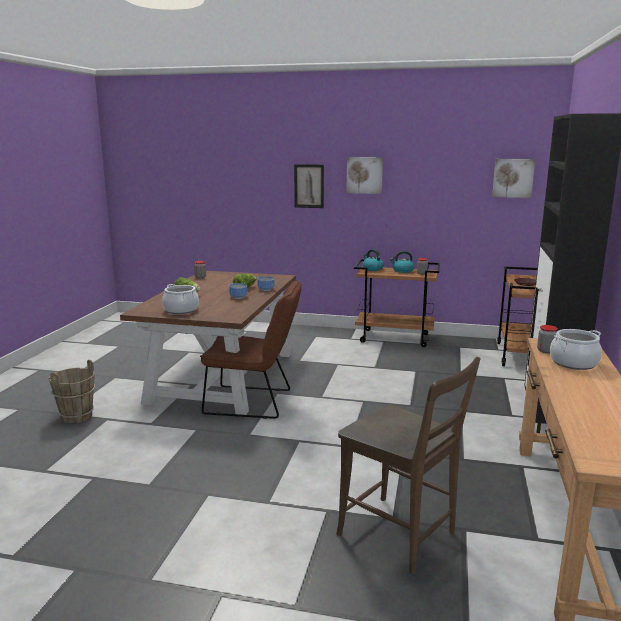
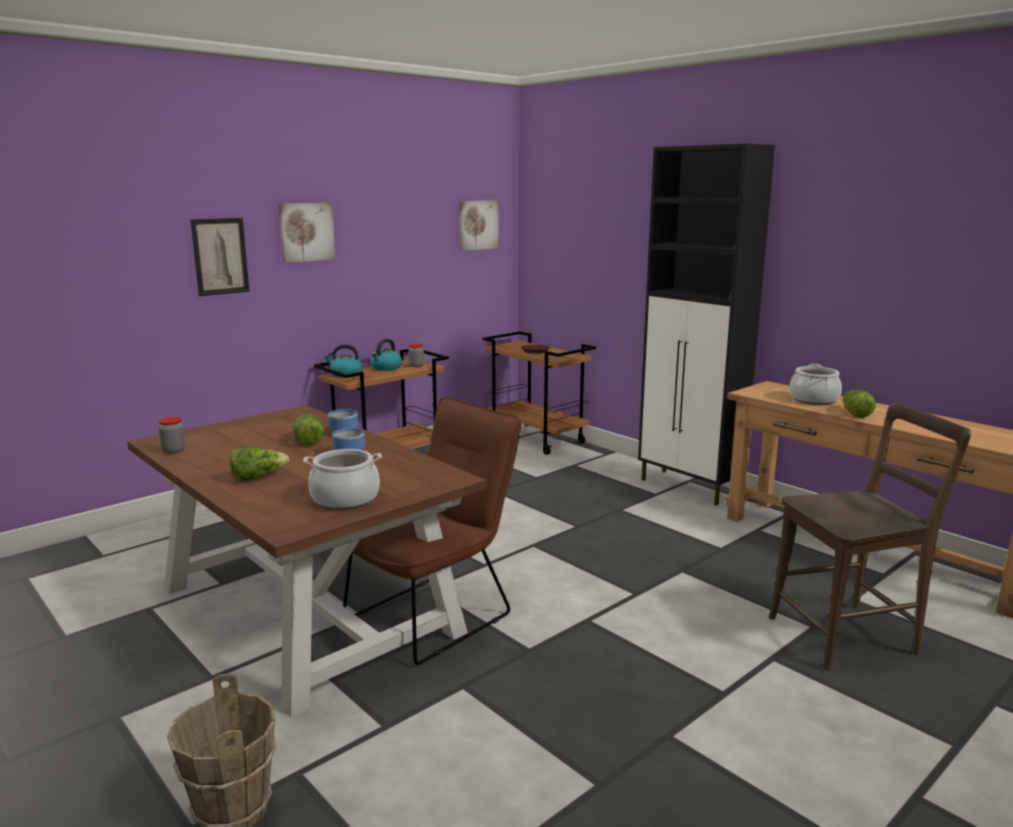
camera: 55 degrees left, 0 degrees up
jar [537,325,558,353] -> none
none -> lettuce [843,390,876,418]

